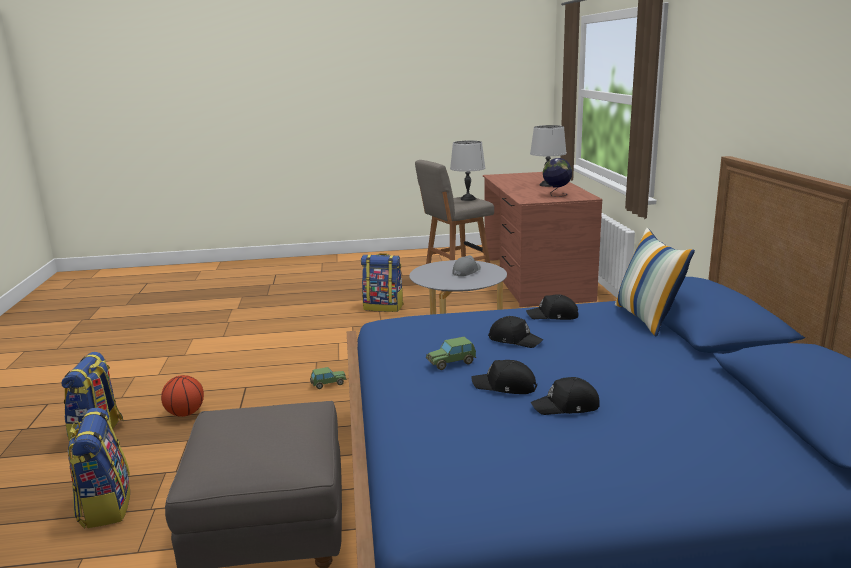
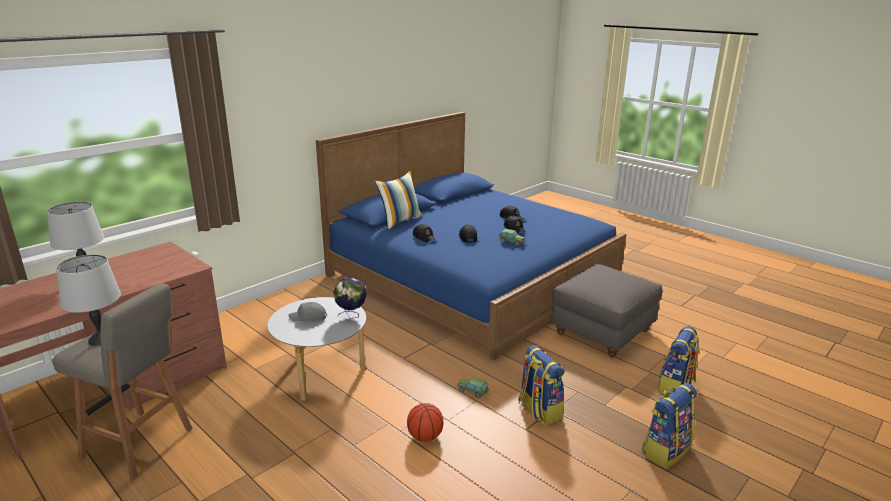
camera: 130 degrees left, 5 degrees up
basketball [161,375,204,417] -> basketball moved to [407,403,443,442]
backpack [361,253,404,312] -> backpack moved to [518,345,564,425]
globe [543,158,572,197] -> globe moved to [334,278,367,319]

